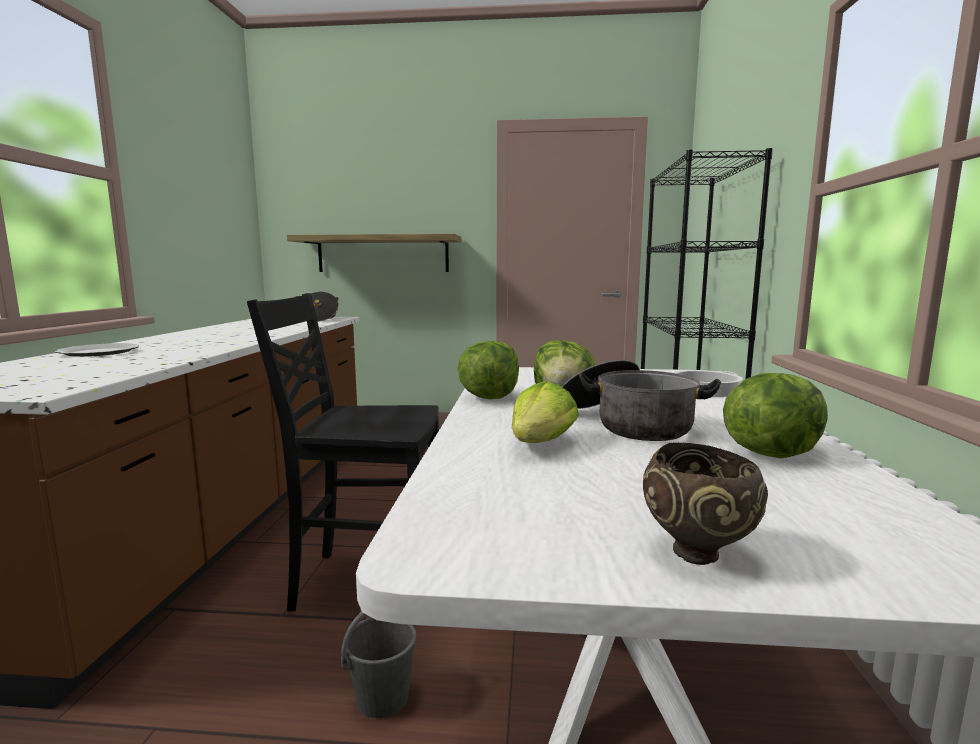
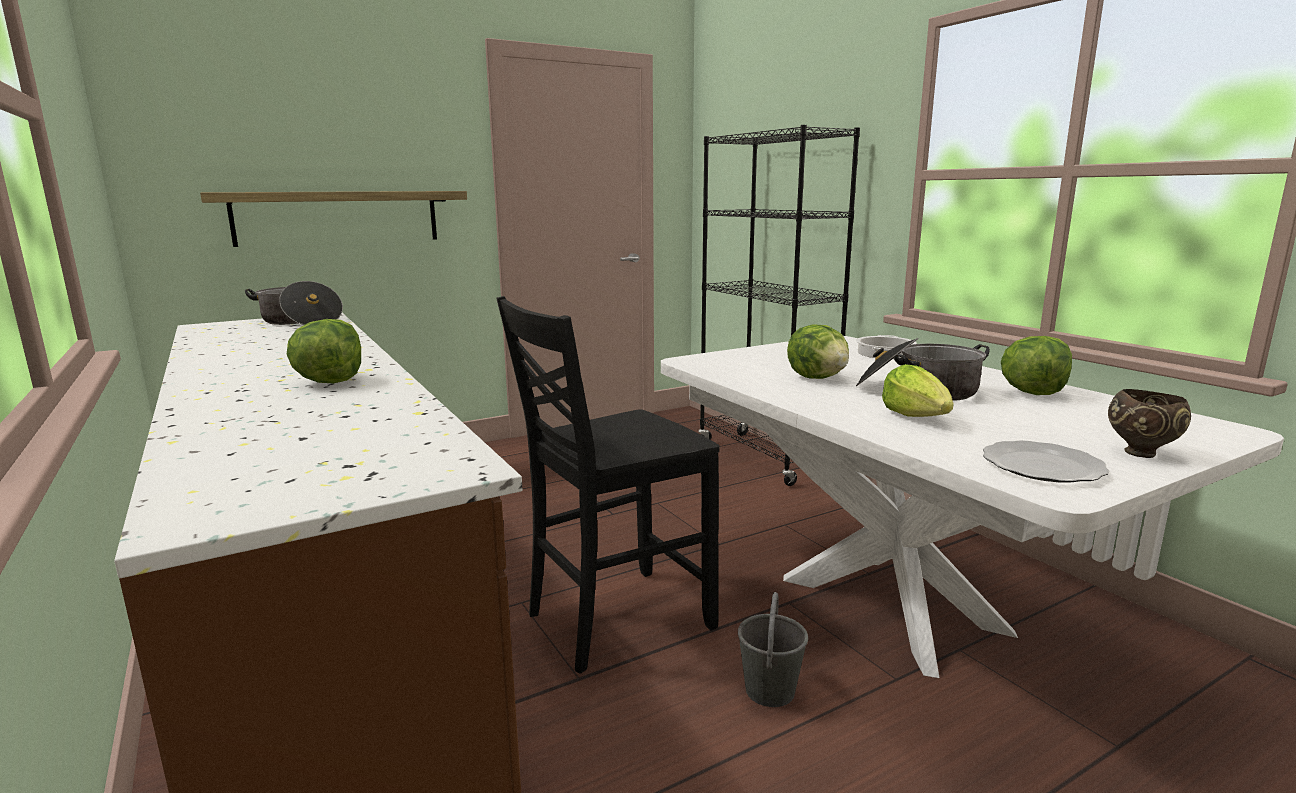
camera: 35 degrees left, 5 degrees up
plate [55,343,139,357] -> plate moved to [983,440,1109,482]
lettuce [457,341,519,399] -> lettuce moved to [287,319,361,383]

